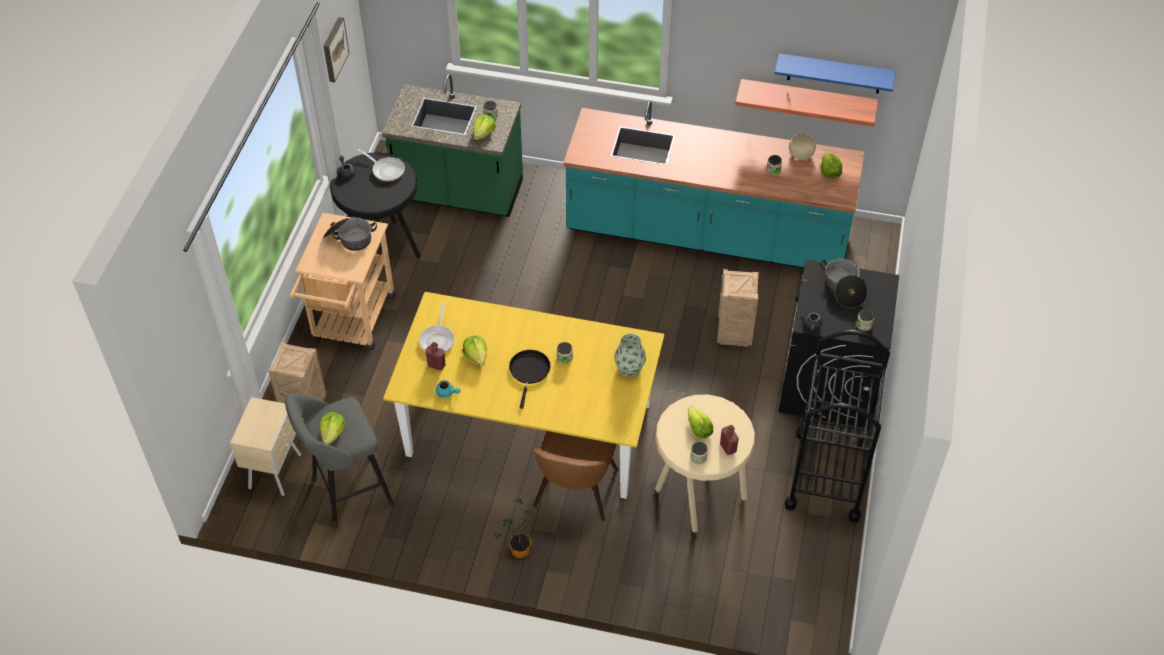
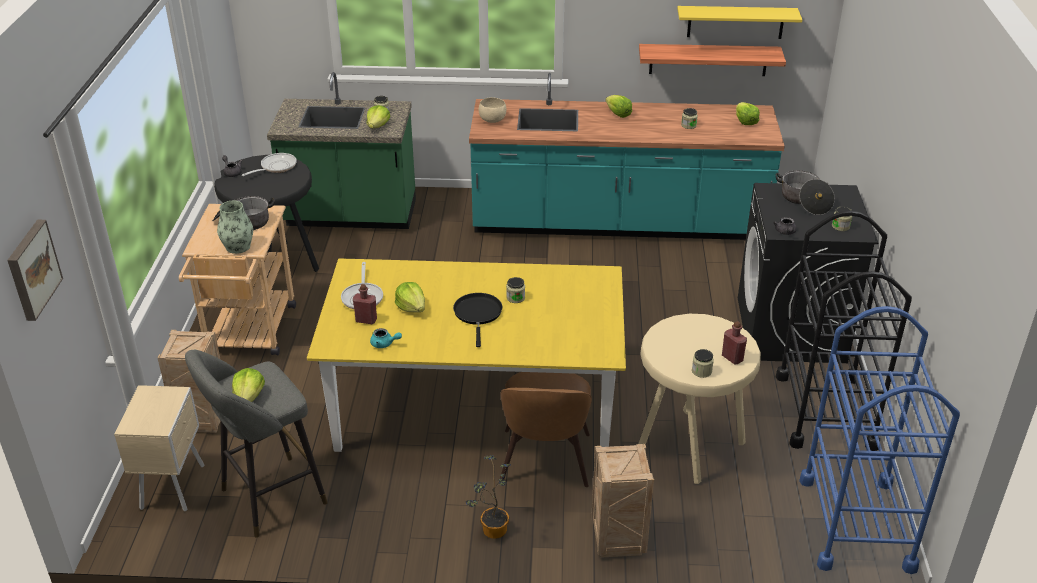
camera: 10 degrees left, 15 degrees down
picture [323,17,350,82] -> picture moved to [7,220,63,321]
frying pan [358,149,405,181] -> frying pan turned 75 degrees counterclockwise [242,153,297,176]
vase [614,333,646,377] -> vase moved to [217,201,253,254]
lettuce [688,406,713,438] -> lettuce moved to [605,95,632,118]
crate [717,269,759,347] -> crate moved to [591,443,654,558]
blue shelf [775,53,896,93] -> yellow shelf [677,6,802,39]
beige bowl [789,133,816,160] -> beige bowl moved to [479,97,506,123]
none -> blue cart [799,306,960,574]

